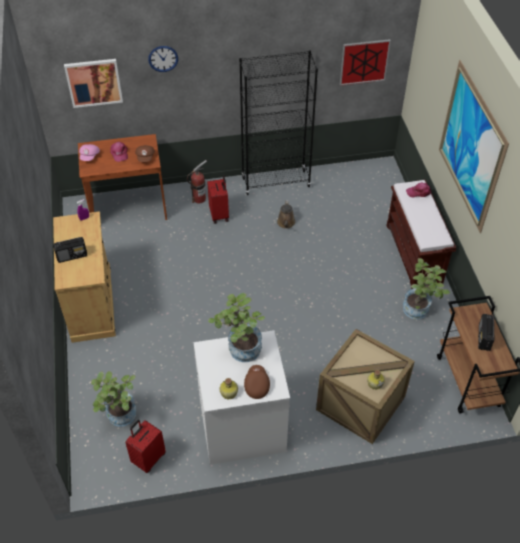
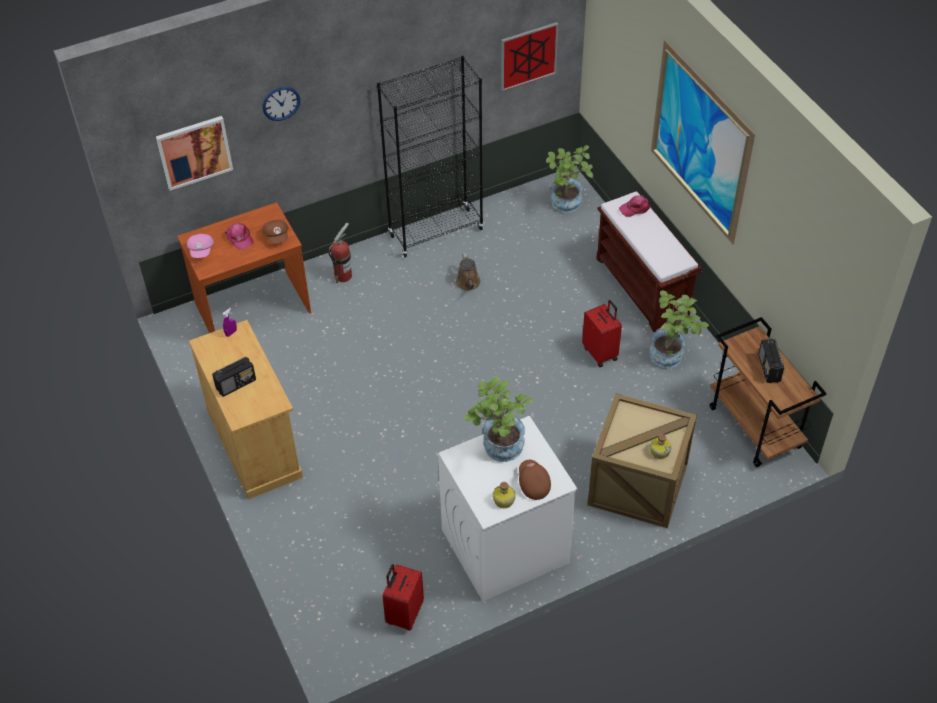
camera: 15 degrees left, 0 degrees up
potted plant [91,371,136,427] -> potted plant moved to [546,145,593,213]
red suitcase [207,175,229,224] -> red suitcase moved to [582,300,622,367]

